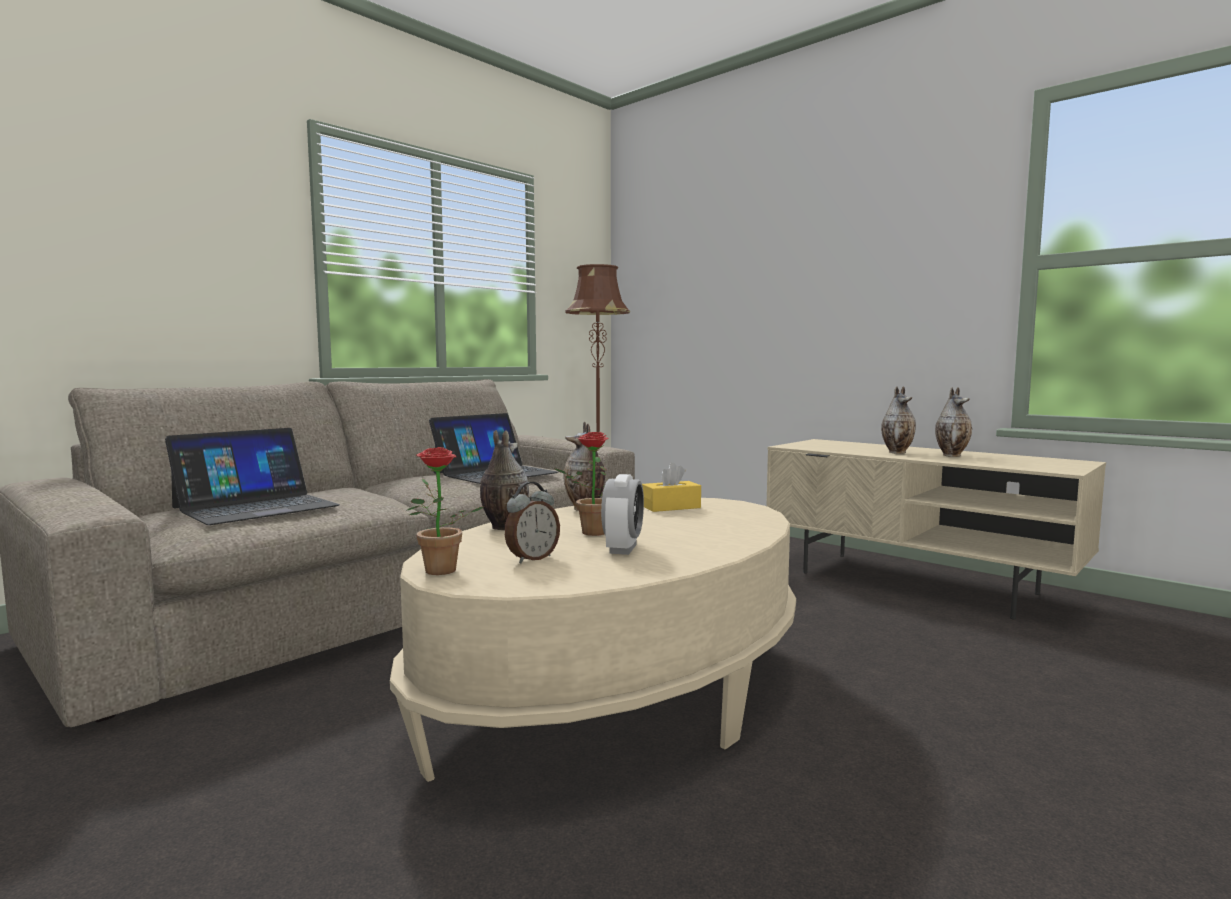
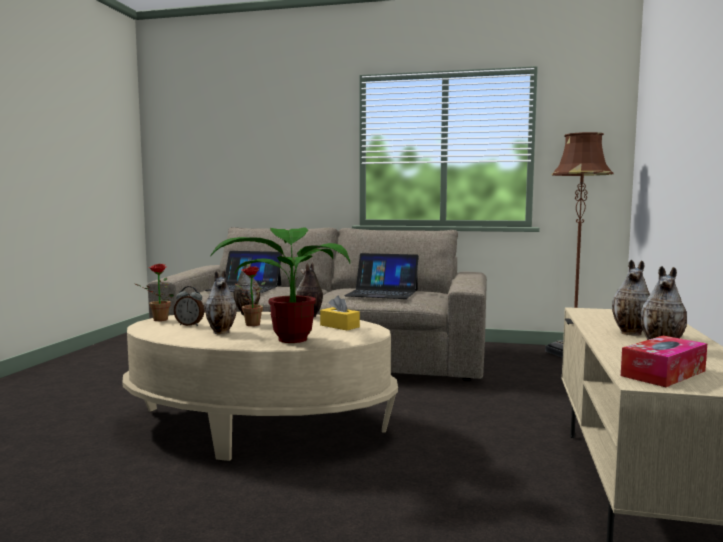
camera: 60 degrees right, 0 degrees up
alarm clock [601,474,644,555] -> vase [205,270,237,334]
none -> potted plant [211,227,350,343]
none -> tissue box [621,336,707,387]

